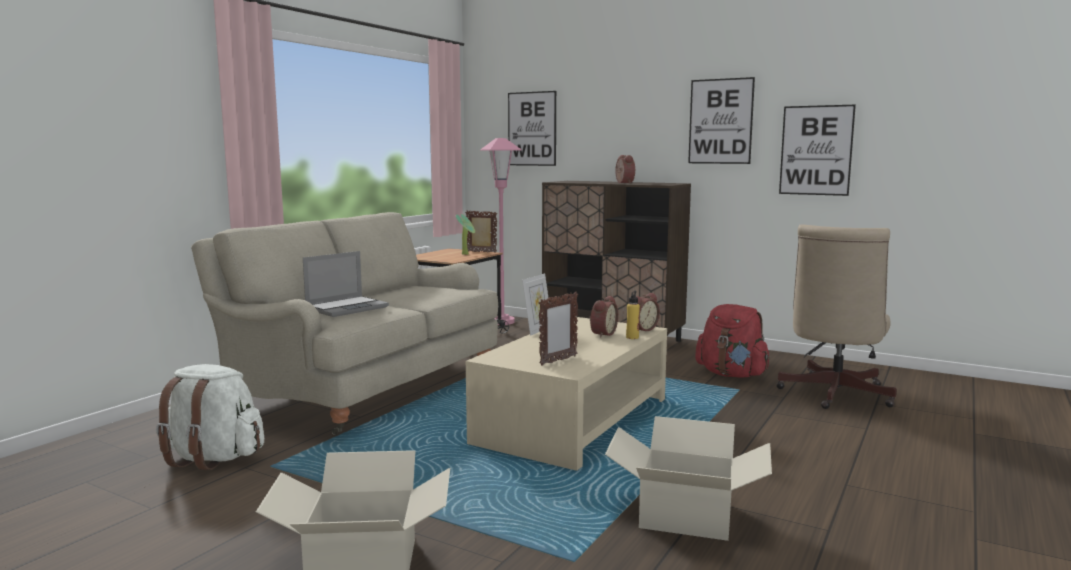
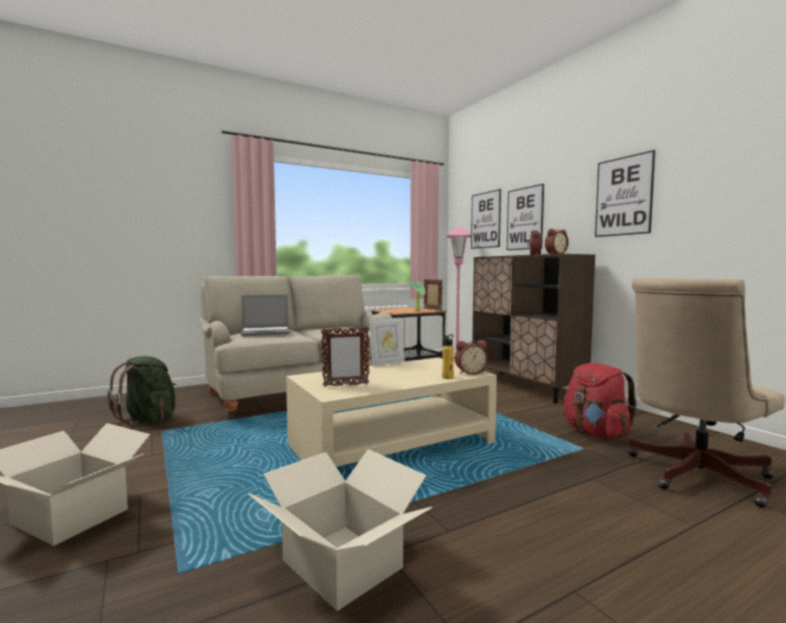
camera: 30 degrees right, 5 degrees down
white backpack [156,364,264,470] -> green backpack [107,356,177,426]
alarm clock [590,296,618,338] -> alarm clock moved to [545,229,569,254]
picture [779,105,856,196] -> picture moved to [507,184,544,250]

